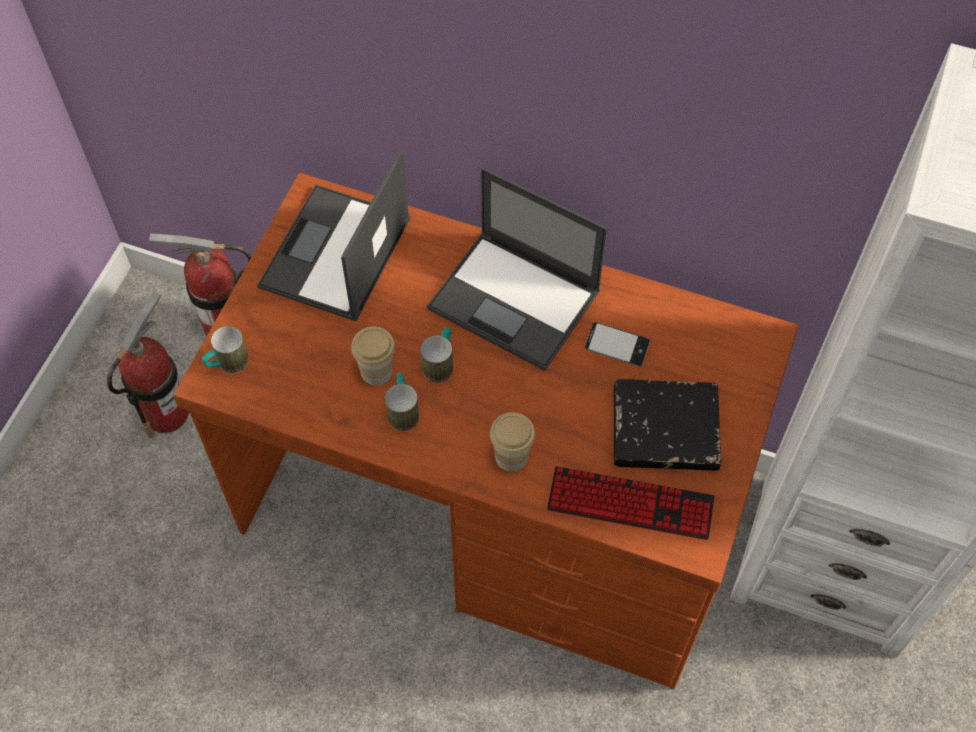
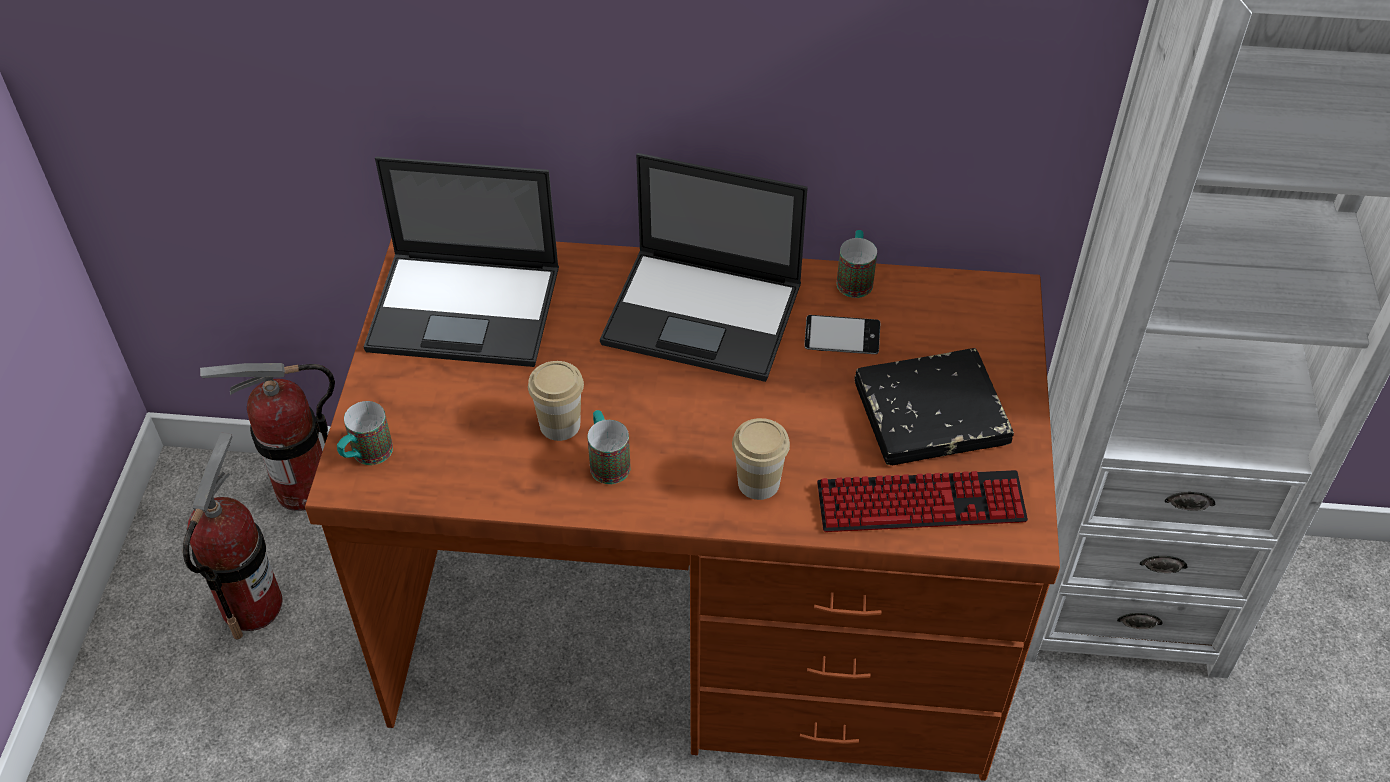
camera: 15 degrees left, 10 degrees down
laptop [257,149,410,321] -> laptop turned 90 degrees counterclockwise [363,157,559,367]
mug [421,327,453,383] -> mug moved to [837,230,877,298]

